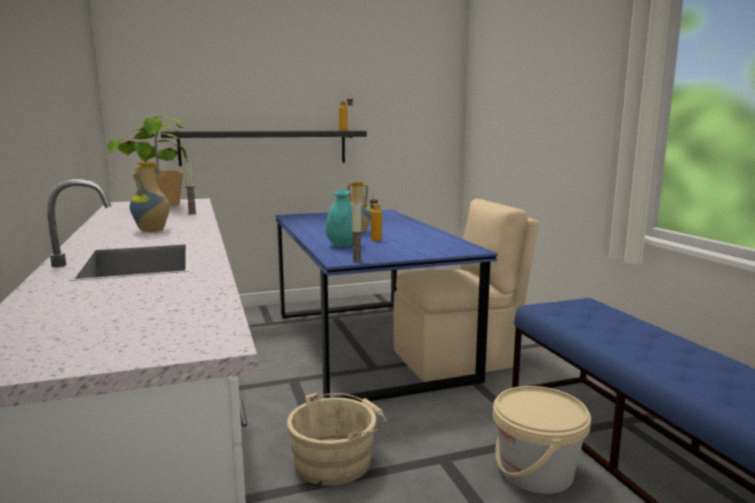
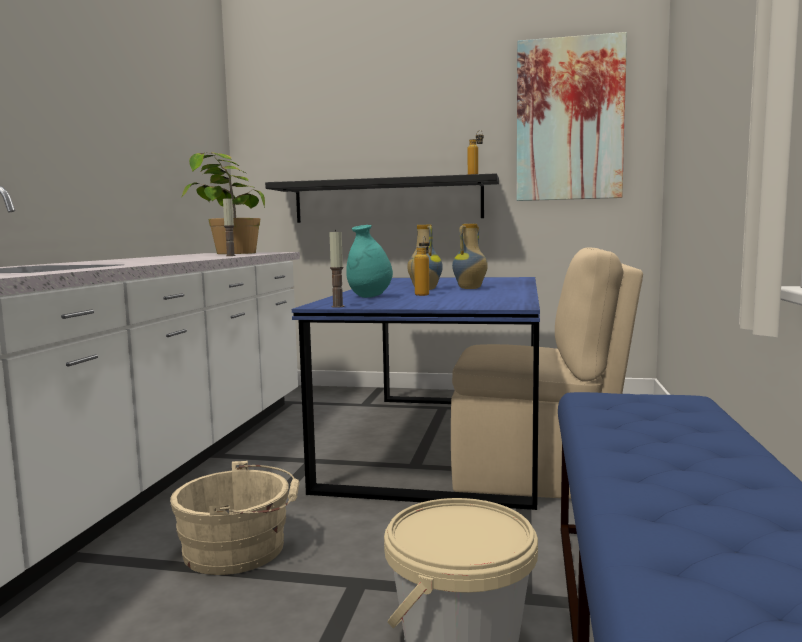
camera: 30 degrees right, 5 degrees down
vase [130,162,170,232] -> vase moved to [452,224,488,289]
none -> picture [517,32,627,201]

